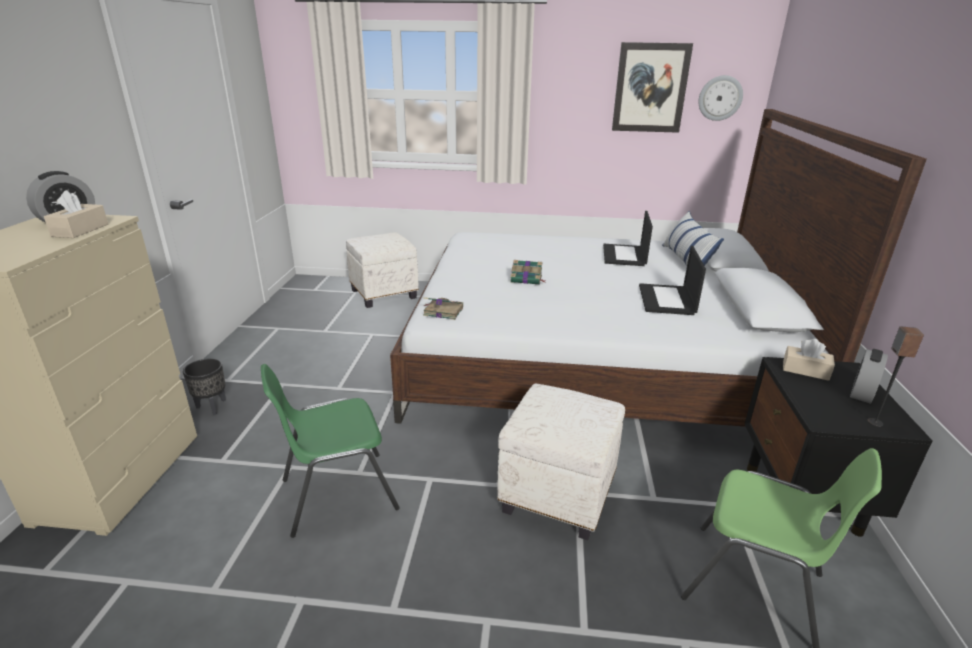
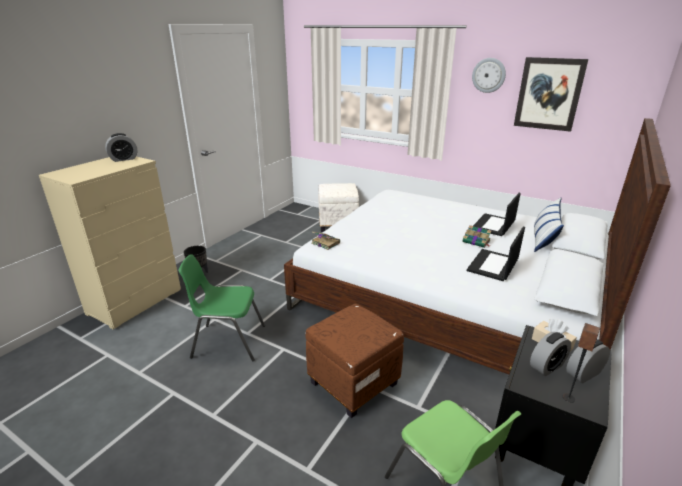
camera: 25 degrees right, 0 degrees up
beige tissue box [44,190,108,238] -> none
white ottoman [497,384,625,540] -> brown ottoman [306,304,404,418]
book [510,260,545,285] -> book moved to [463,225,491,248]
wall clock [698,75,743,121] -> wall clock moved to [472,58,506,93]
none -> alarm clock [530,332,571,376]

